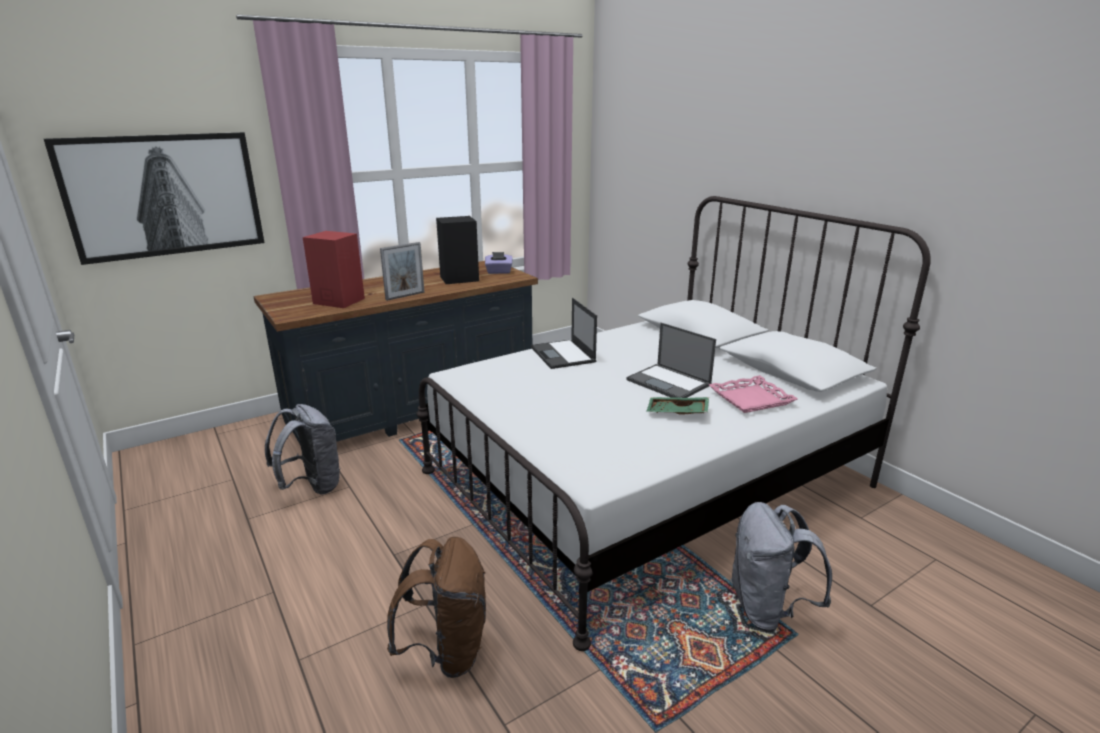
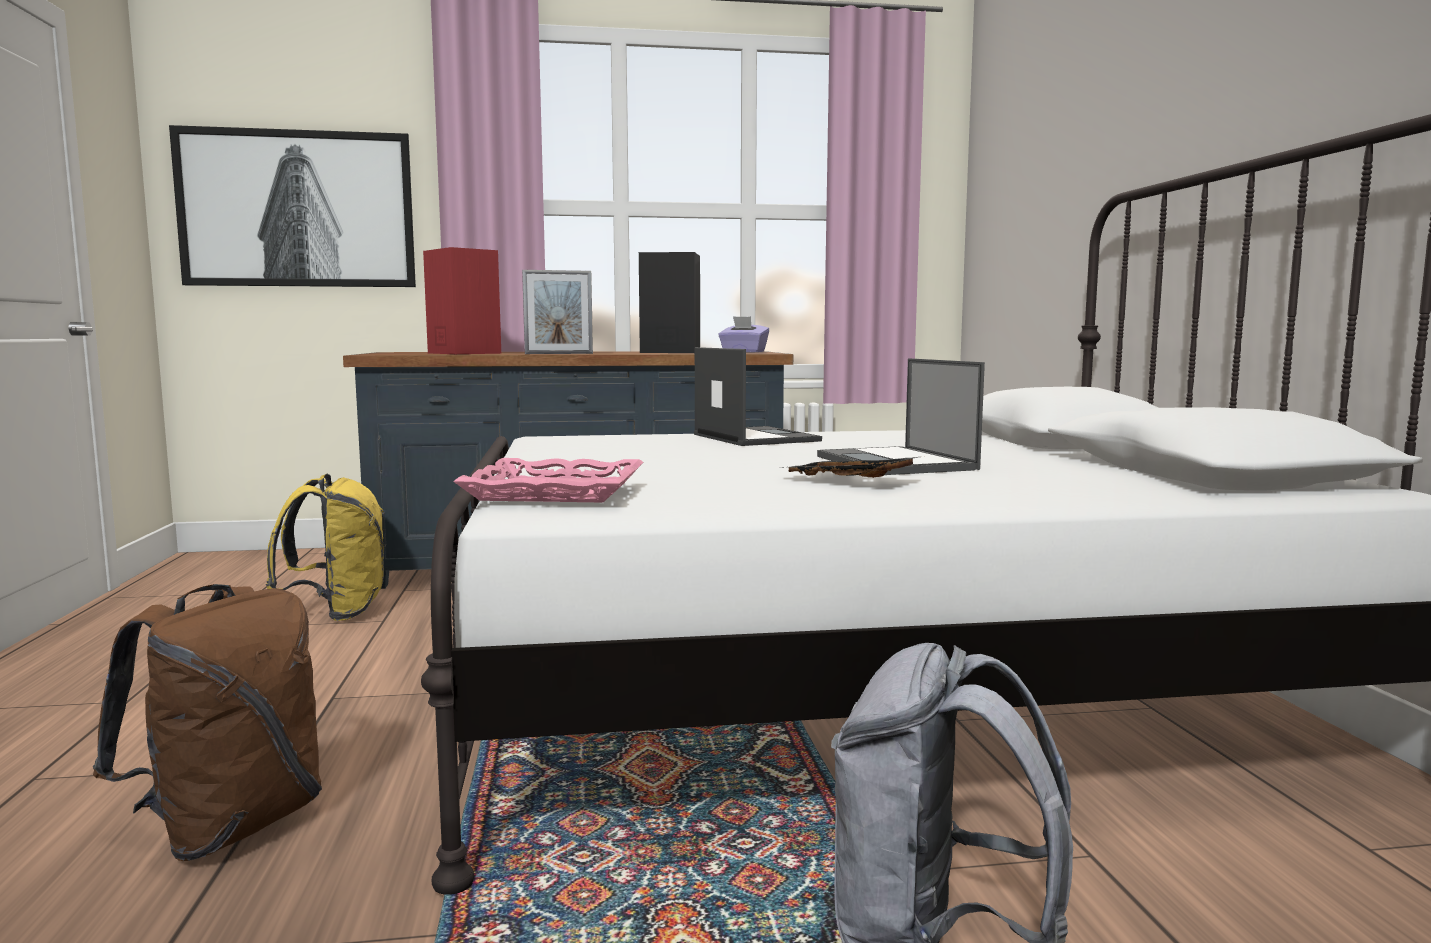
camera: 25 degrees right, 15 degrees down
grey backpack [265,404,341,495] -> yellow backpack [266,474,384,621]
laptop [531,298,597,369] -> laptop turned 150 degrees clockwise [694,347,822,446]
green tray [647,397,709,415] -> black tray [788,457,917,478]
pink tray [709,375,798,413] -> pink tray moved to [453,458,643,502]

